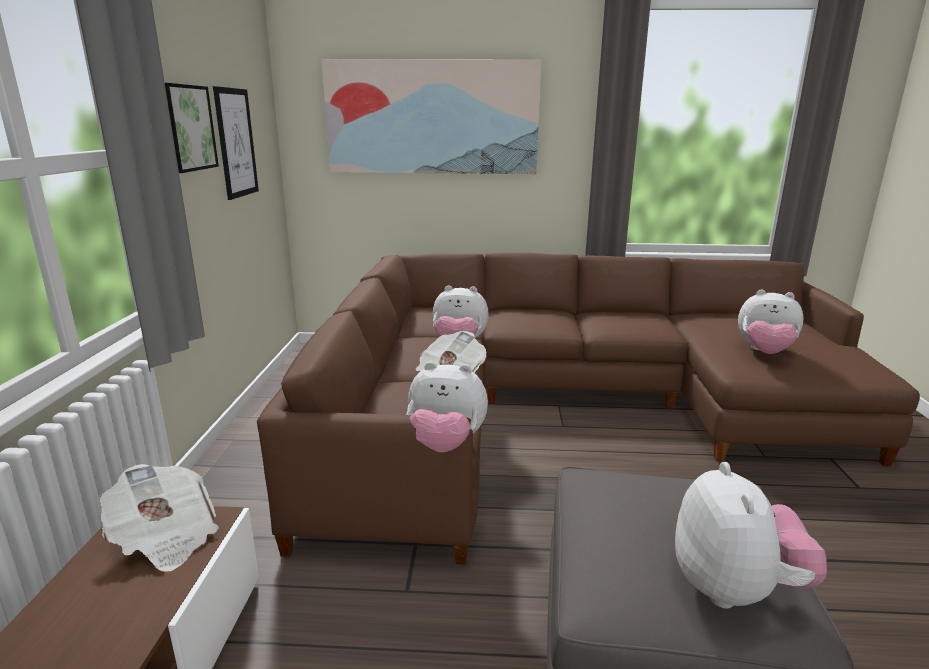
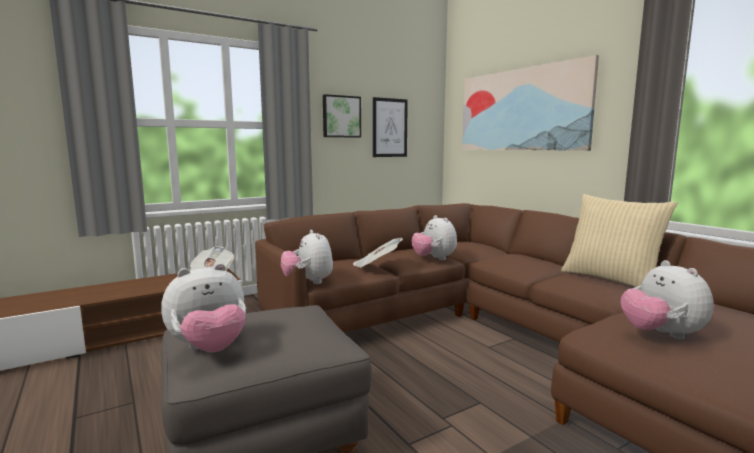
camera: 55 degrees right, 10 degrees down
none -> beige pillow [561,194,678,287]

